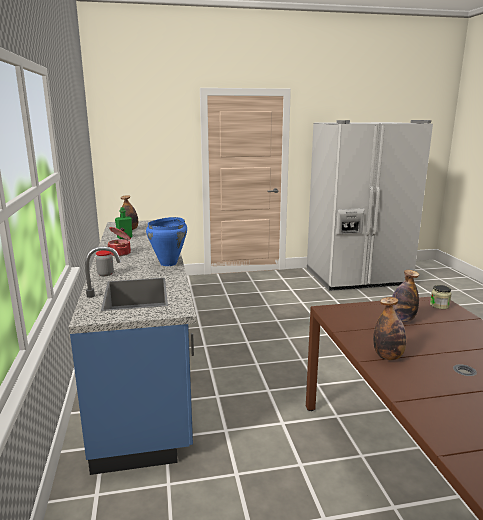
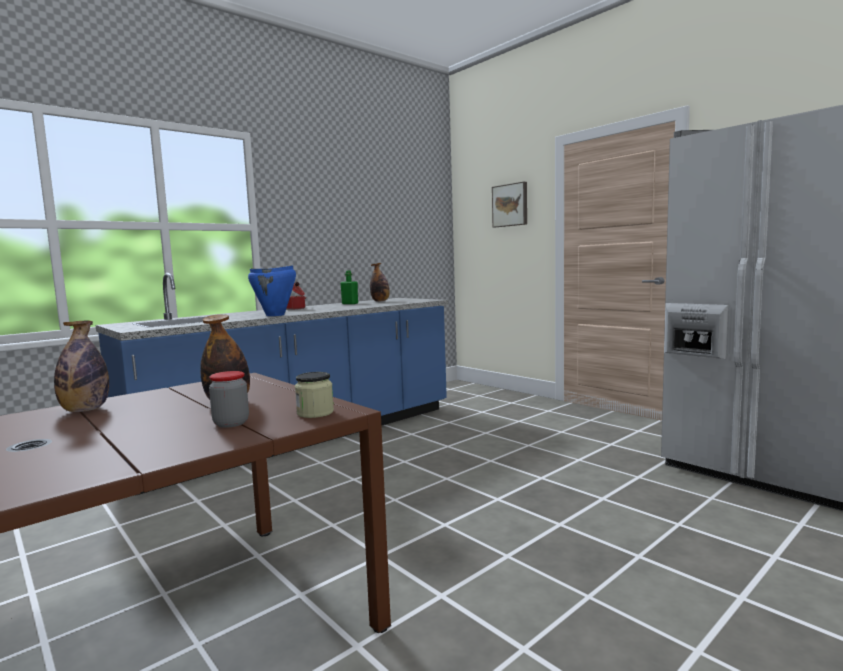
camera: 60 degrees right, 10 degrees down
jar [96,250,114,276] -> jar moved to [209,371,249,428]
none -> picture [492,182,527,227]

